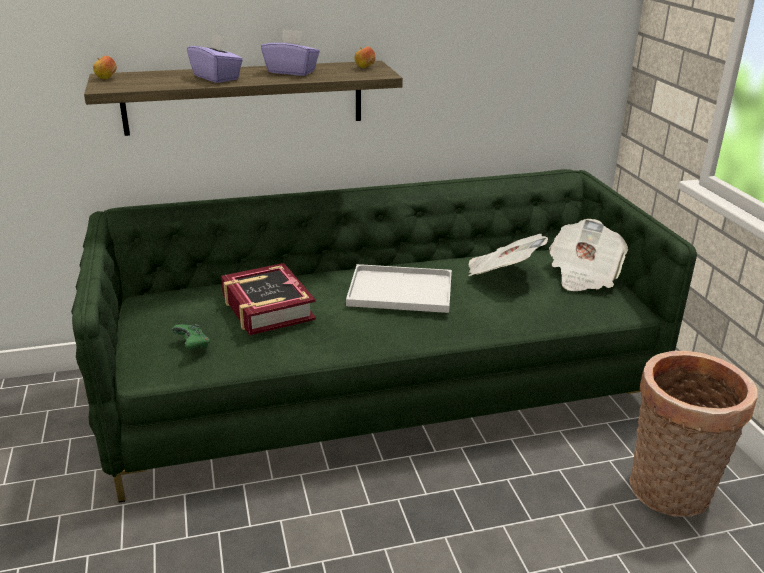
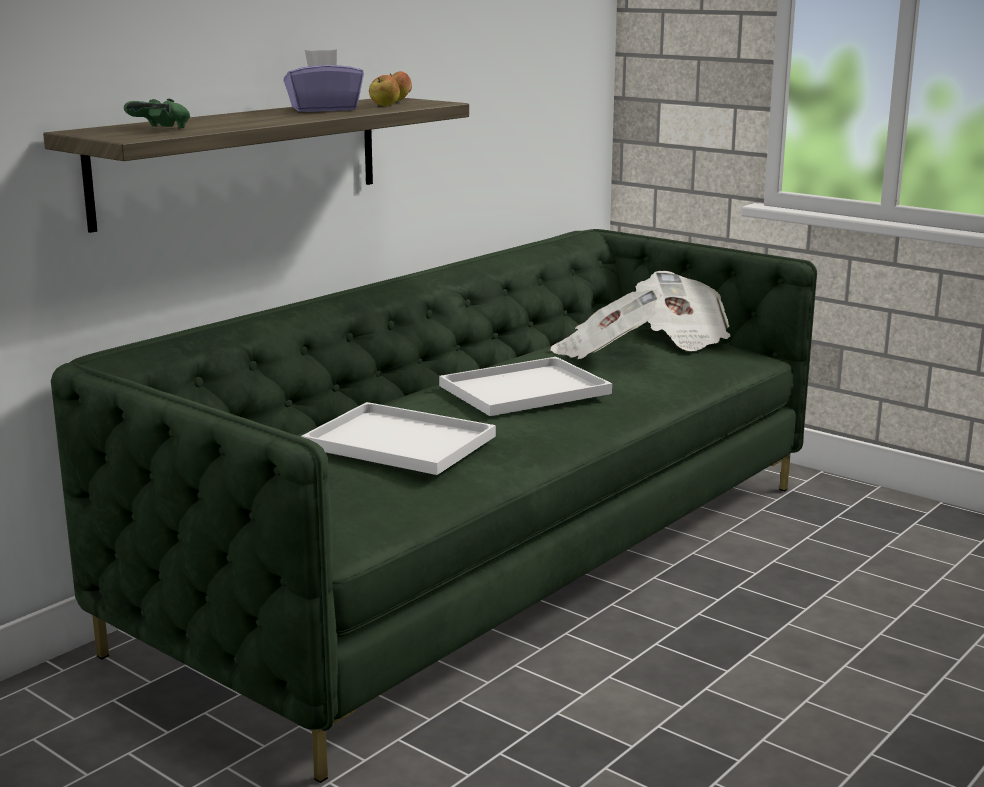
camera: 35 degrees left, 10 degrees down
apple [93,56,117,79] -> apple moved to [369,75,400,106]
green game controller [172,324,210,349] -> green game controller moved to [124,98,190,128]
purple tissue box [187,34,243,83] -> none
book [221,263,316,335] -> white tray [301,402,496,475]
basket [629,351,758,517] -> none

